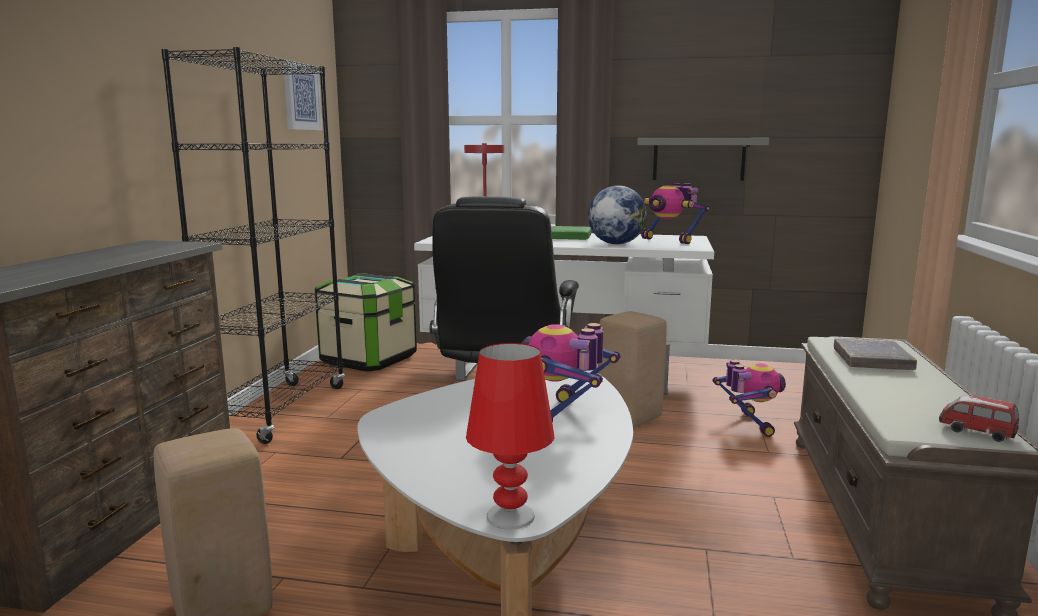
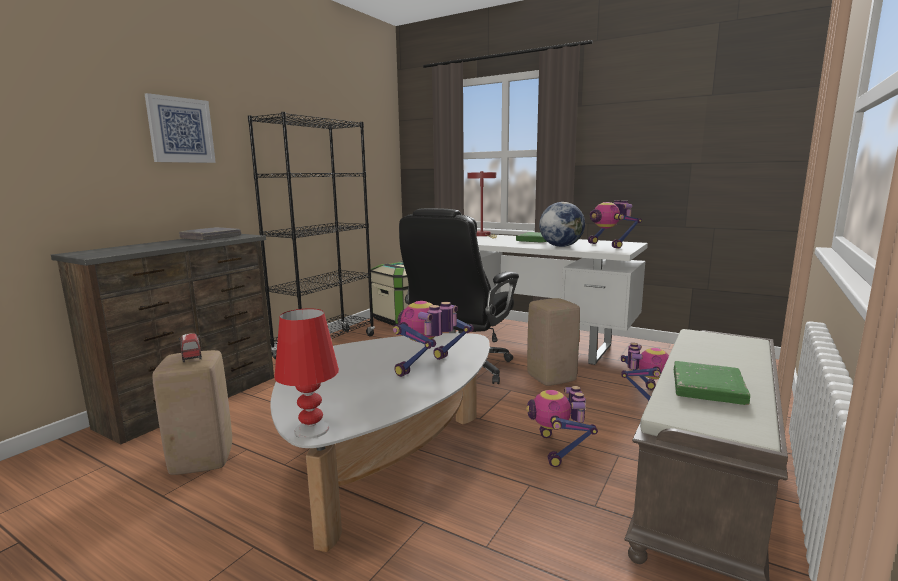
camera: 20 degrees right, 0 degrees up
picture [283,60,323,130] -> picture moved to [145,93,216,163]
grey shelf [637,138,769,181] -> none
grey book [834,338,917,370] -> grey book moved to [179,227,241,240]
toy car [939,396,1019,442] -> toy car moved to [178,333,202,362]
none -> toy robot [526,386,598,467]
none -> green book [674,361,750,405]

